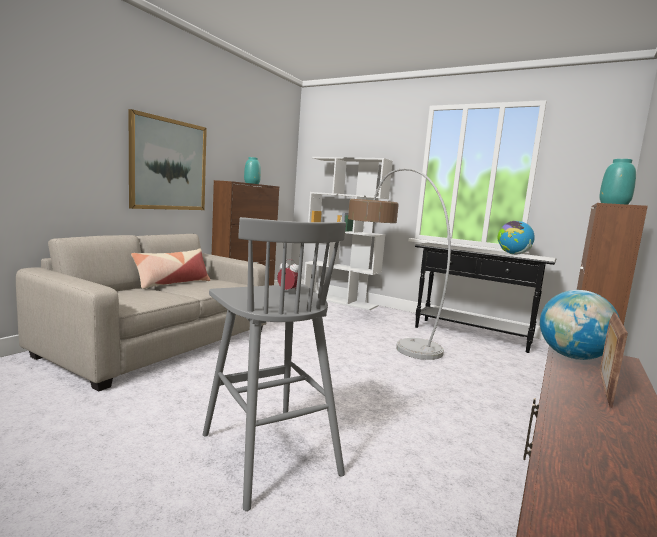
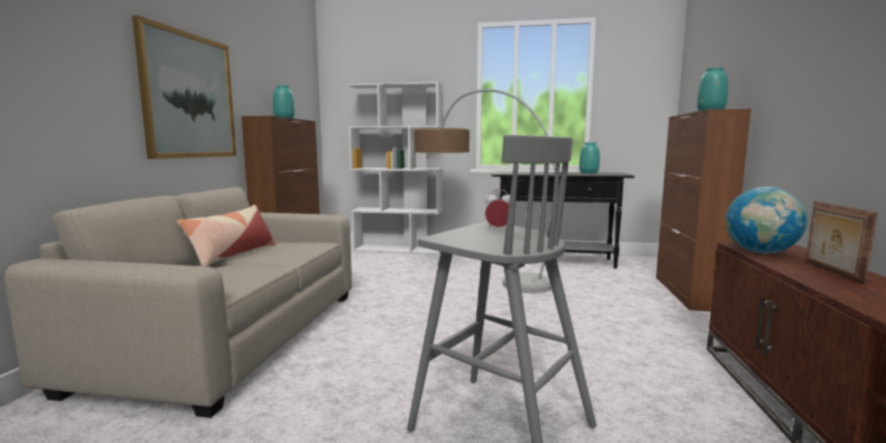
camera: 20 degrees left, 0 degrees up
globe [498,221,535,255] -> turquoise vase [579,142,600,174]

